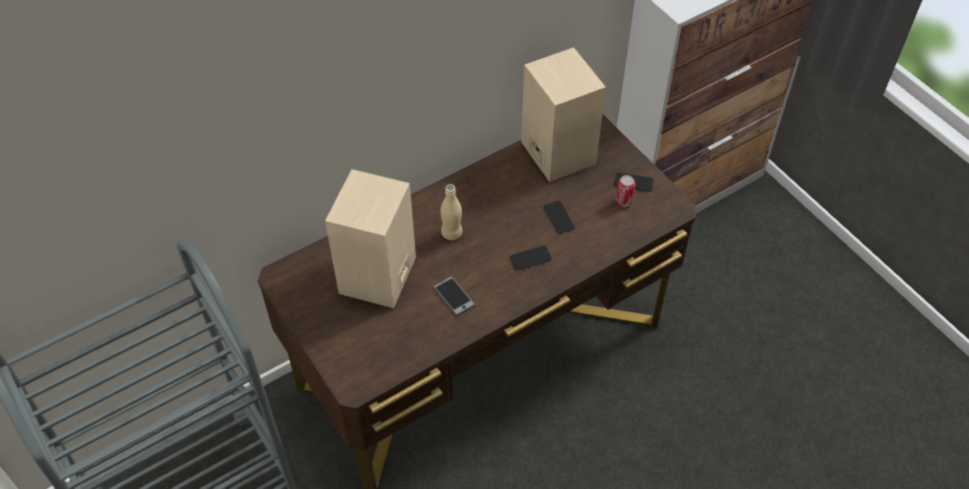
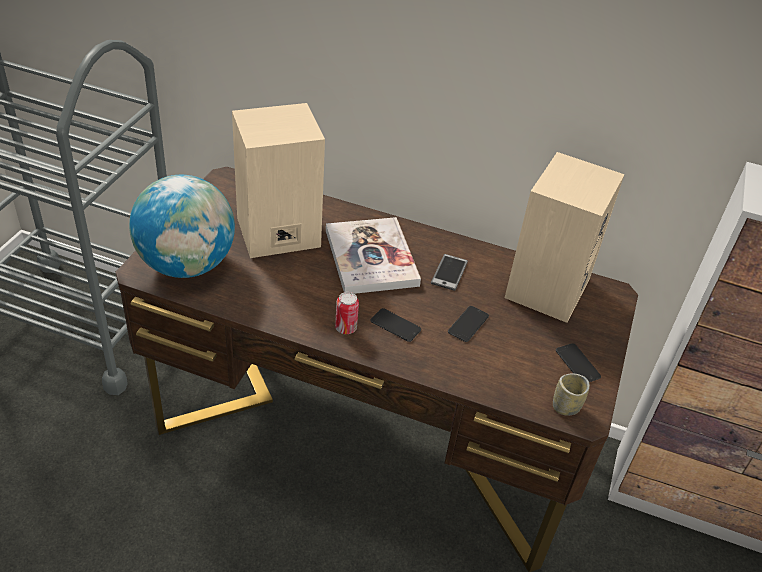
camera: 50 degrees right, 10 degrees down
phone [433,276,475,316] -> phone moved to [431,254,468,291]
beige bottle [440,184,462,240] -> book [326,217,421,294]
can [616,175,636,207] -> can moved to [335,292,359,334]
none -> globe [129,175,235,278]
none -> cup [553,373,590,415]

